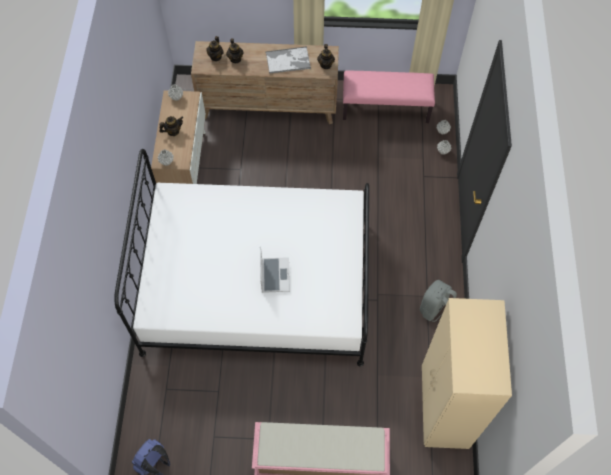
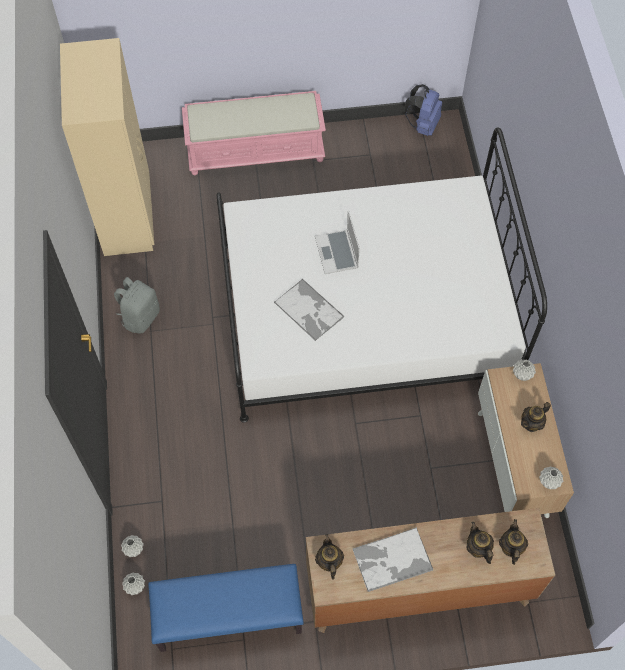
camera: 170 degrees right, 0 degrees up
pink bench [343,71,435,123] -> blue bench [148,564,304,652]
none -> tray [274,279,344,341]

